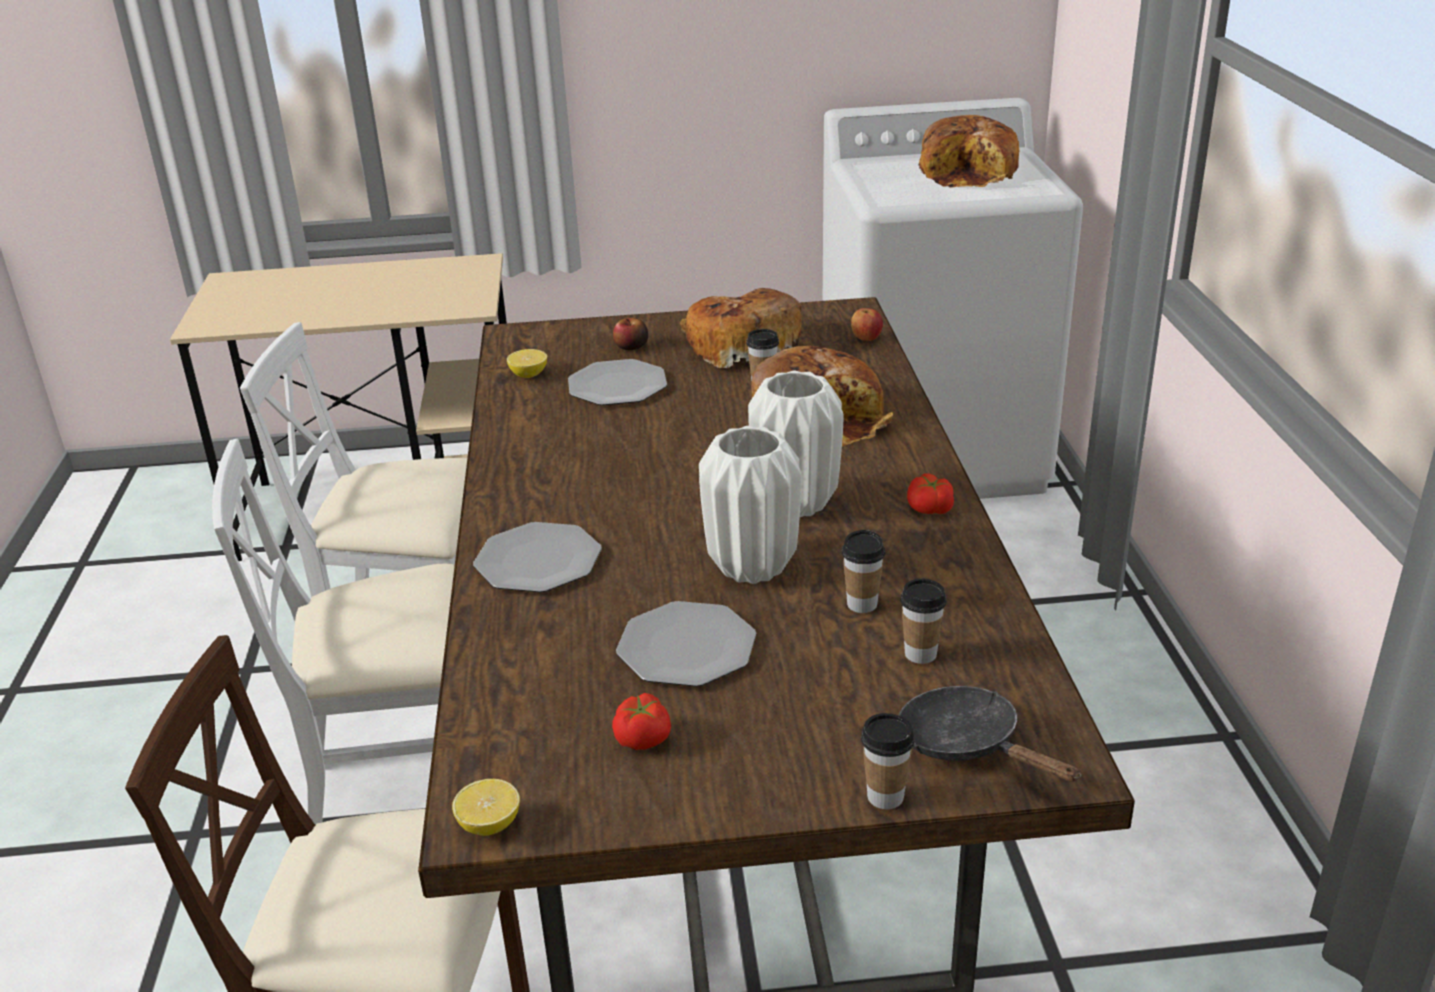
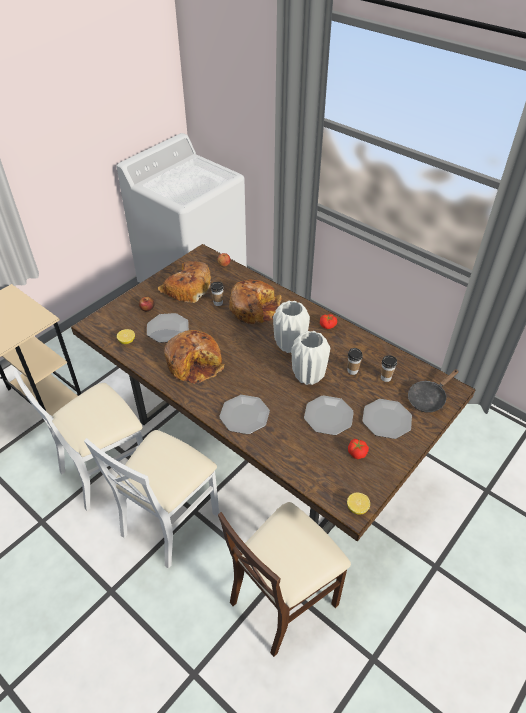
camera: 45 degrees left, 15 degrees up
cup [861,713,914,810] -> none
black frying pan [898,686,1081,782] -> black frying pan turned 45 degrees counterclockwise [408,369,459,413]
bread [918,115,1020,188] -> bread moved to [164,330,225,384]
none -> plate [362,399,412,439]

